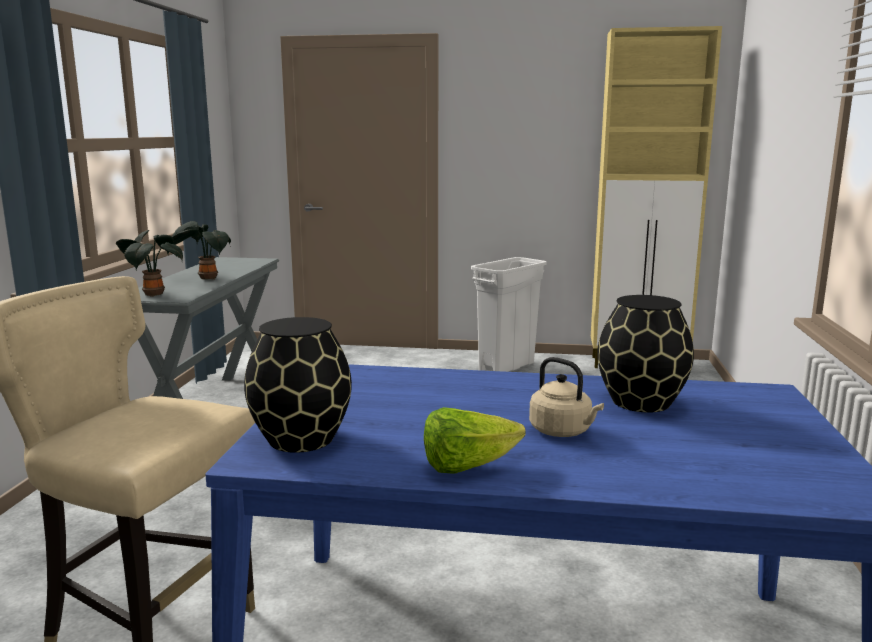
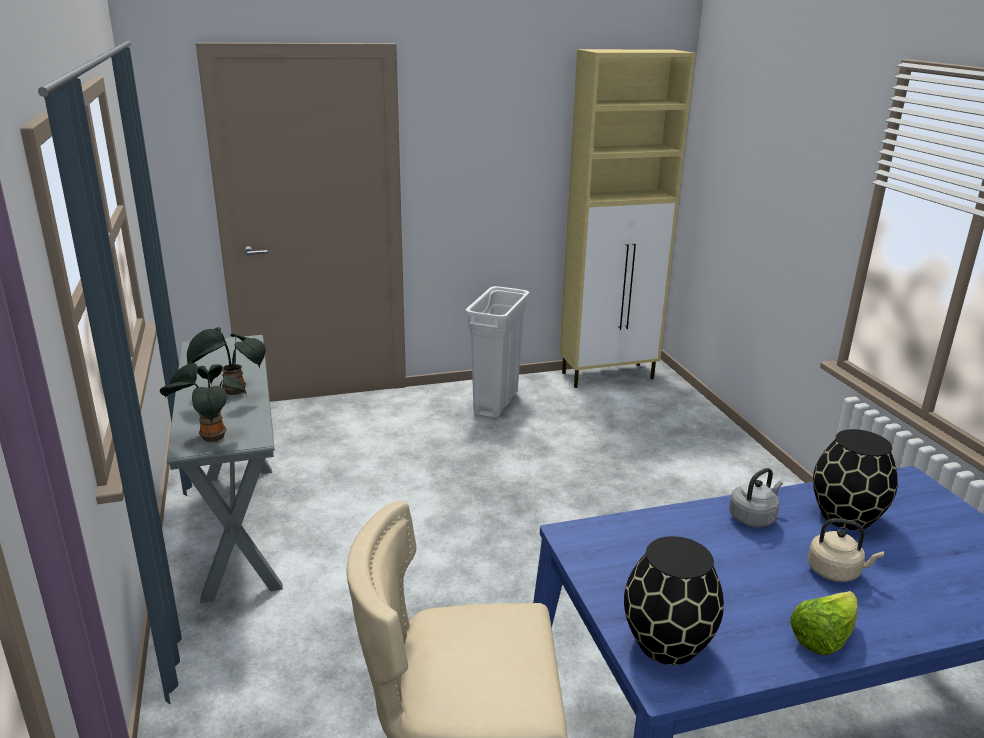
camera: 25 degrees left, 10 degrees up
none -> grey kettle [729,468,783,528]

